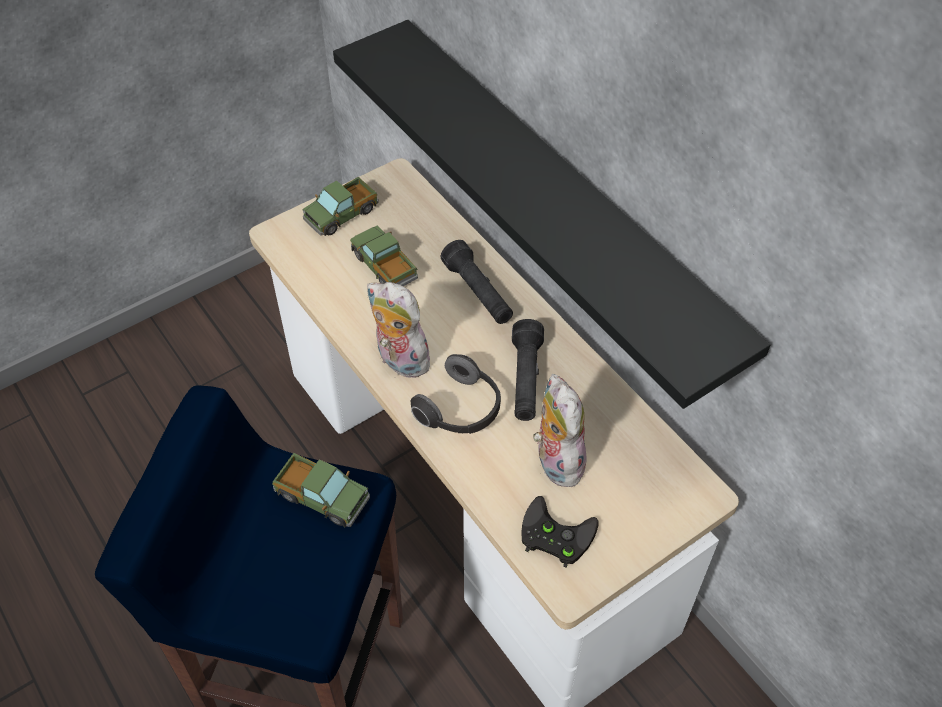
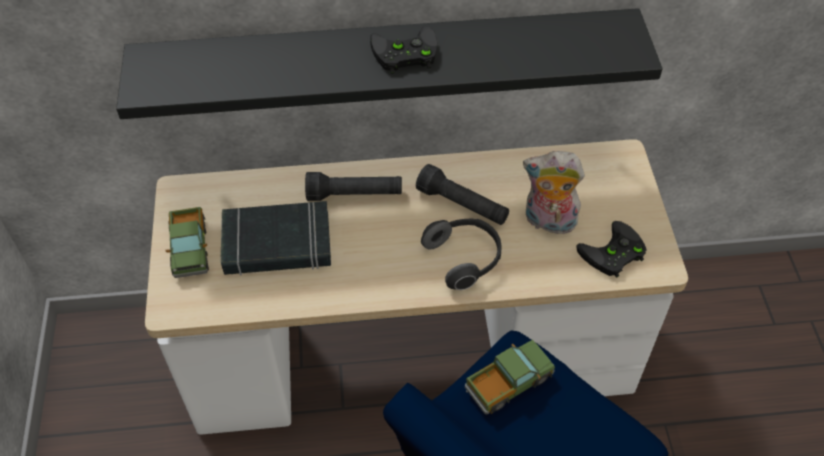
camera: 60 degrees left, 0 degrees up
toy truck [350,226,418,286] -> black book [220,201,331,276]
plush toy [367,282,437,378] -> none
none -> black game controller [370,25,437,74]

